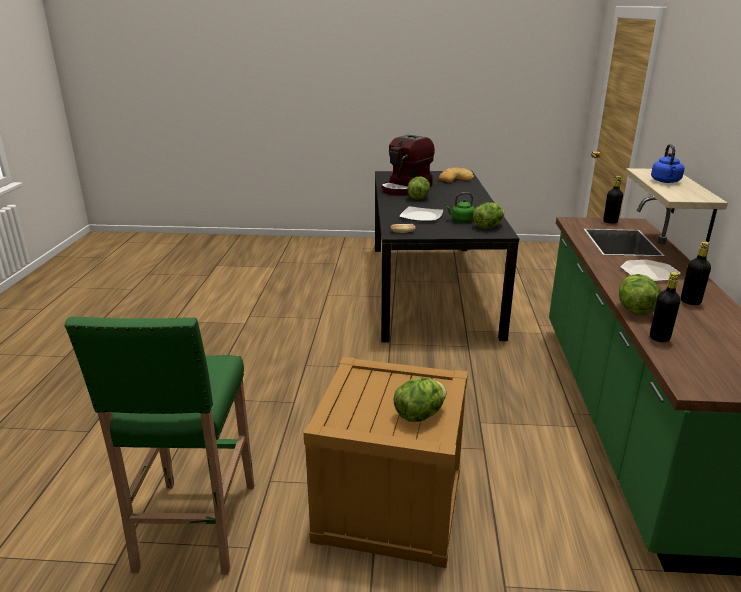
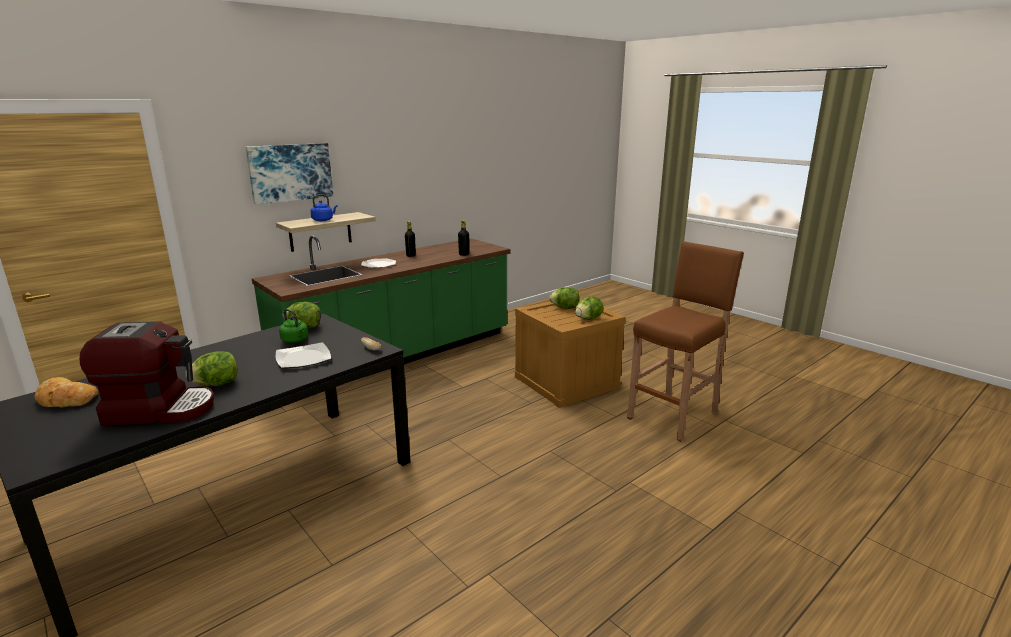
camera: 135 degrees left, 5 degrees down
green stool [65,317,254,575] -> brown stool [627,241,744,442]
black bottle [603,176,623,224] -> none
lettuce [619,274,661,315] -> lettuce moved to [575,296,603,320]
none -> picture [245,143,333,205]

